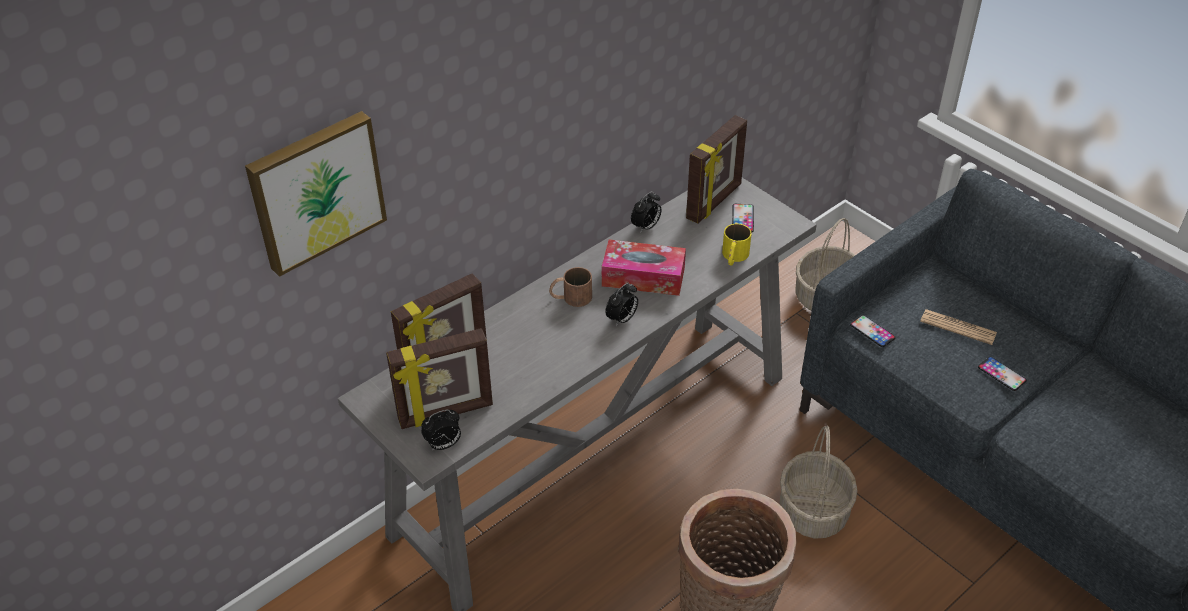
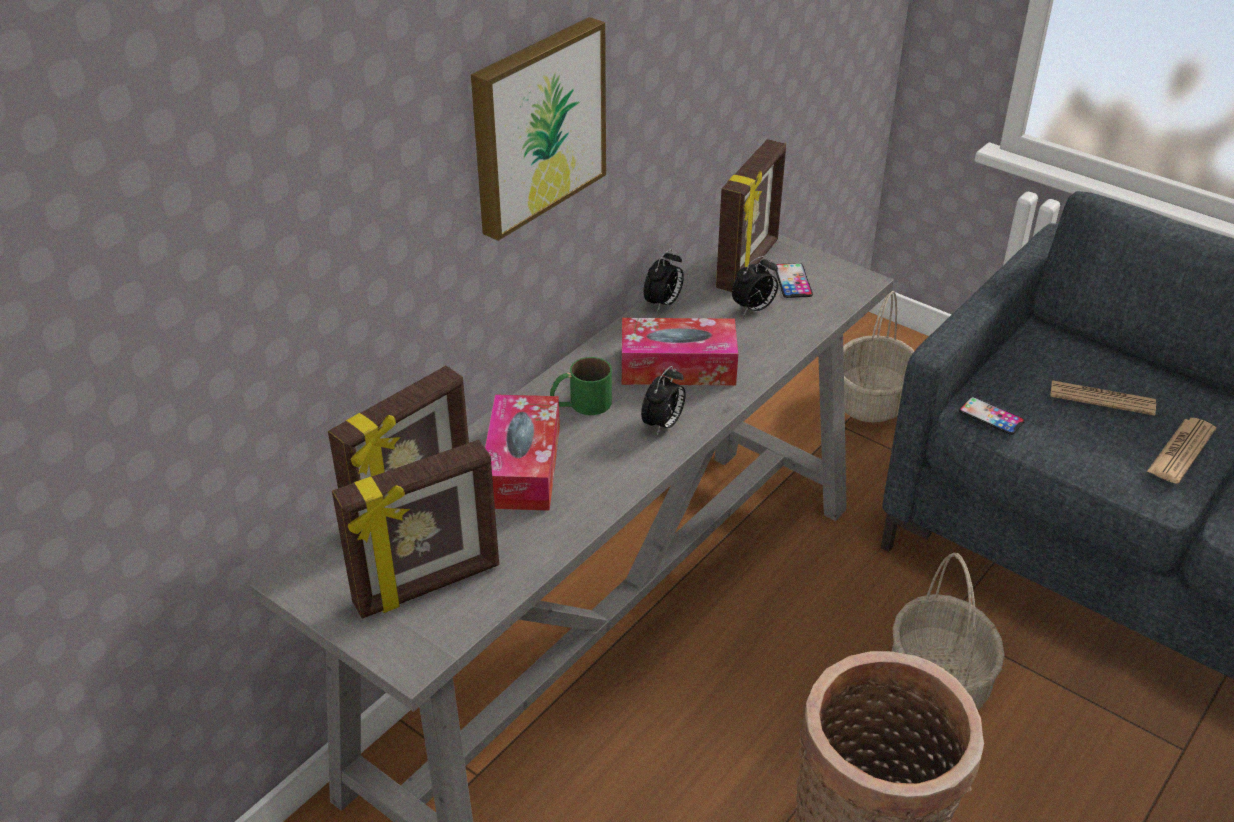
camera: 10 degrees left, 5 degrees down
picture [245,111,387,277] -> picture moved to [471,17,606,241]
alarm clock [421,409,461,451] -> alarm clock moved to [732,255,778,315]
brown mug [549,267,592,307] -> green mug [550,357,612,415]
yellow mug [722,224,752,265] -> none
phone [978,357,1027,391] -> newspaper [1147,418,1216,483]
none -> tissue box [485,394,560,511]

